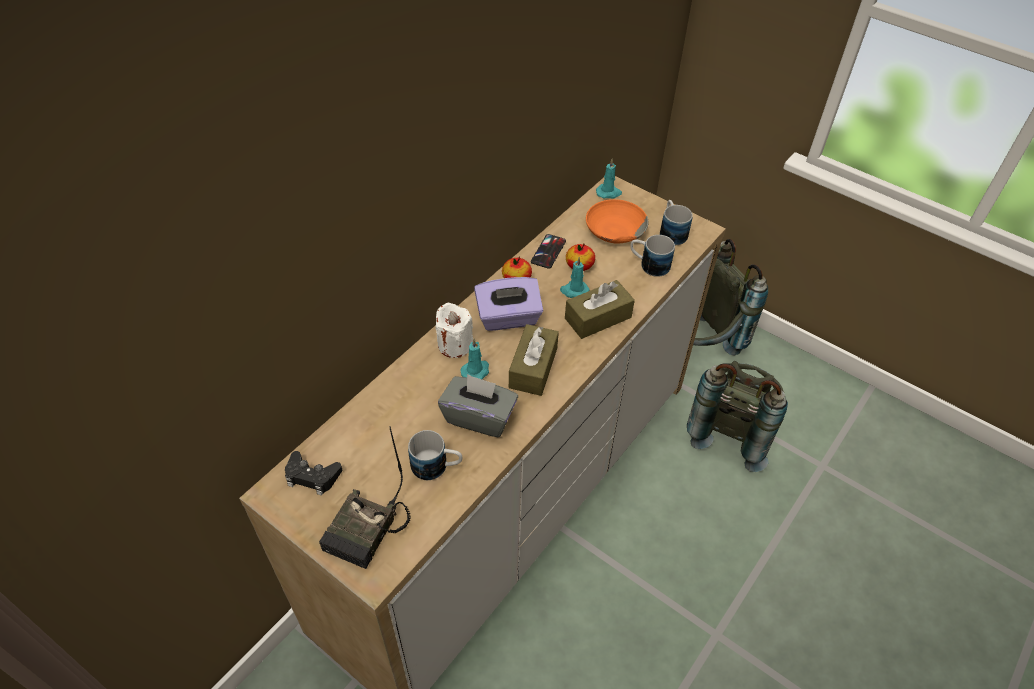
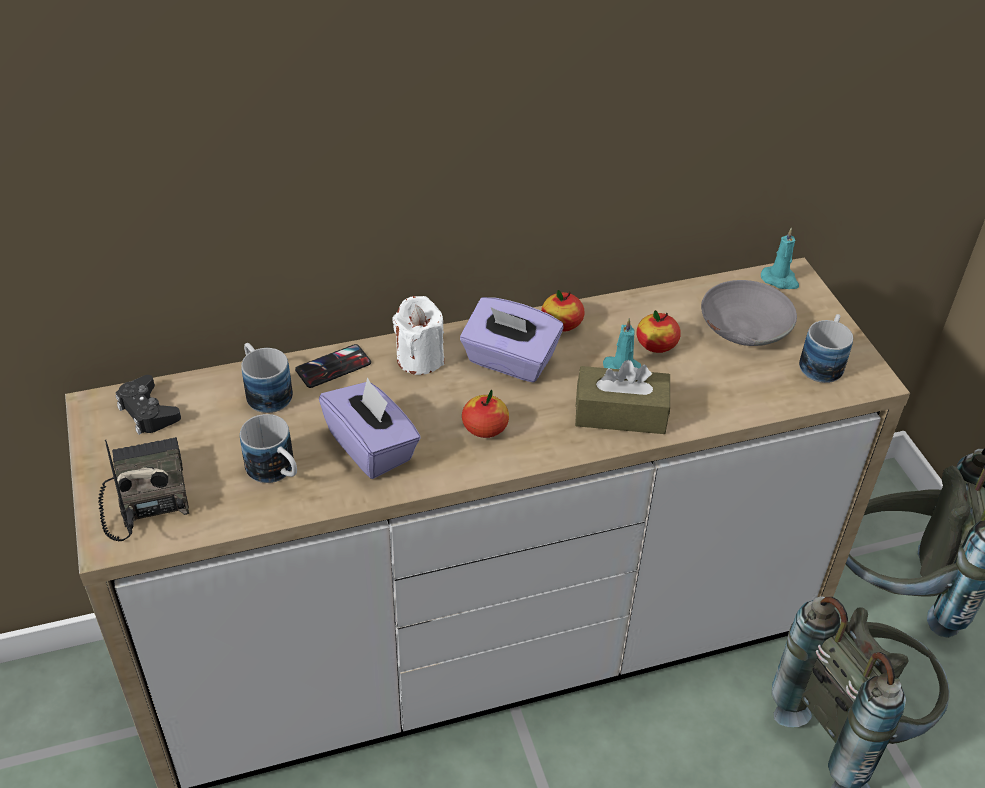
camera: 35 degrees right, 5 degrees down
radio [319,426,411,569] -> radio turned 105 degrees clockwise [98,437,189,541]
grey tissue box [438,374,518,437] -> purple tissue box [319,377,421,479]
turquoise candle [461,338,489,379] -> none
brown tissue box [509,324,559,396] -> apple [462,390,509,438]
phone [531,234,566,269] -> phone moved to [295,344,371,388]
orange bowl [586,199,648,243] -> grey bowl [701,280,797,346]
mug [630,235,675,277] -> mug moved to [241,343,293,413]

